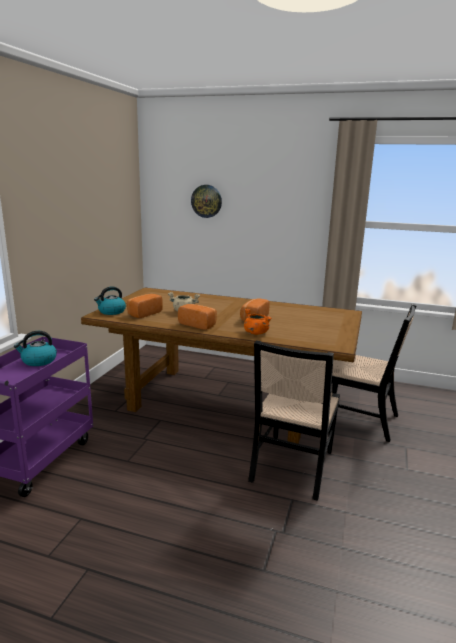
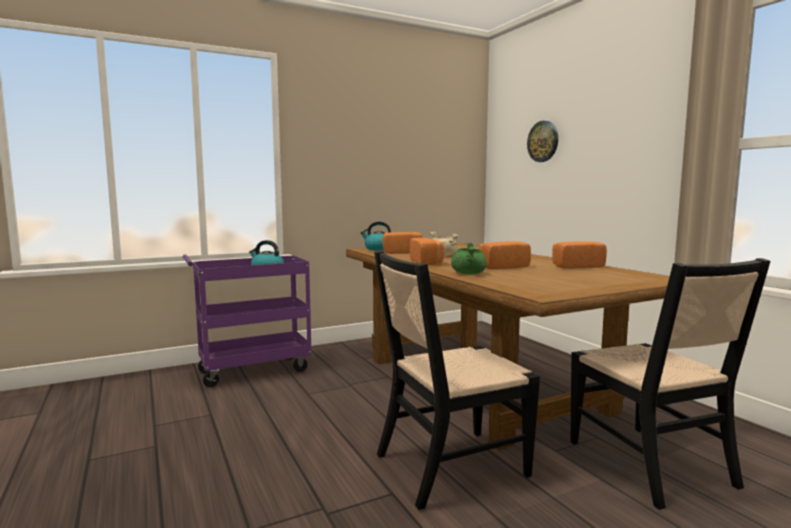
camera: 45 degrees right, 10 degrees down
orange cooking pot [244,309,272,335] -> green cooking pot [451,242,487,274]
none -> bread [552,241,607,269]

